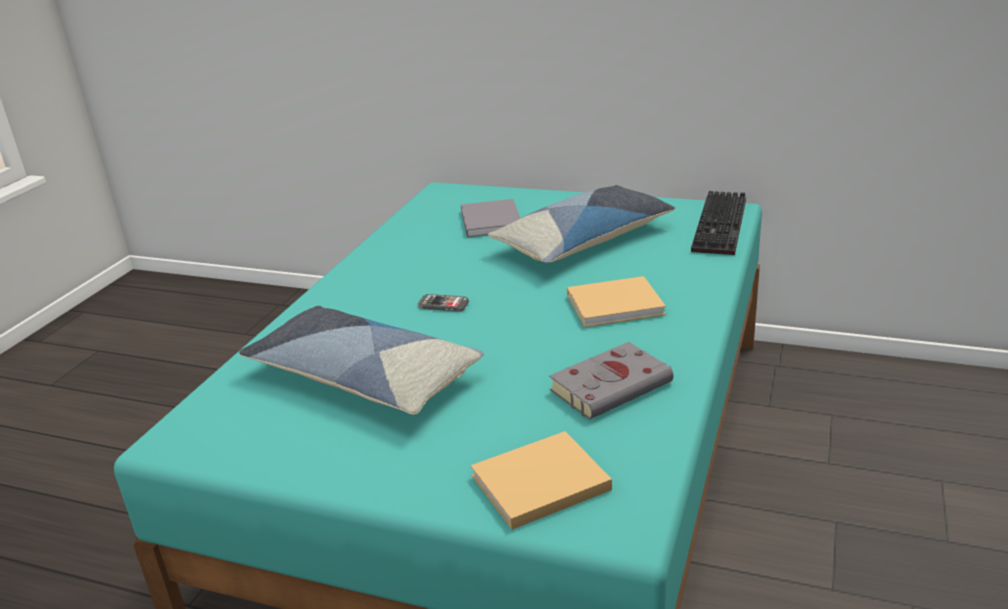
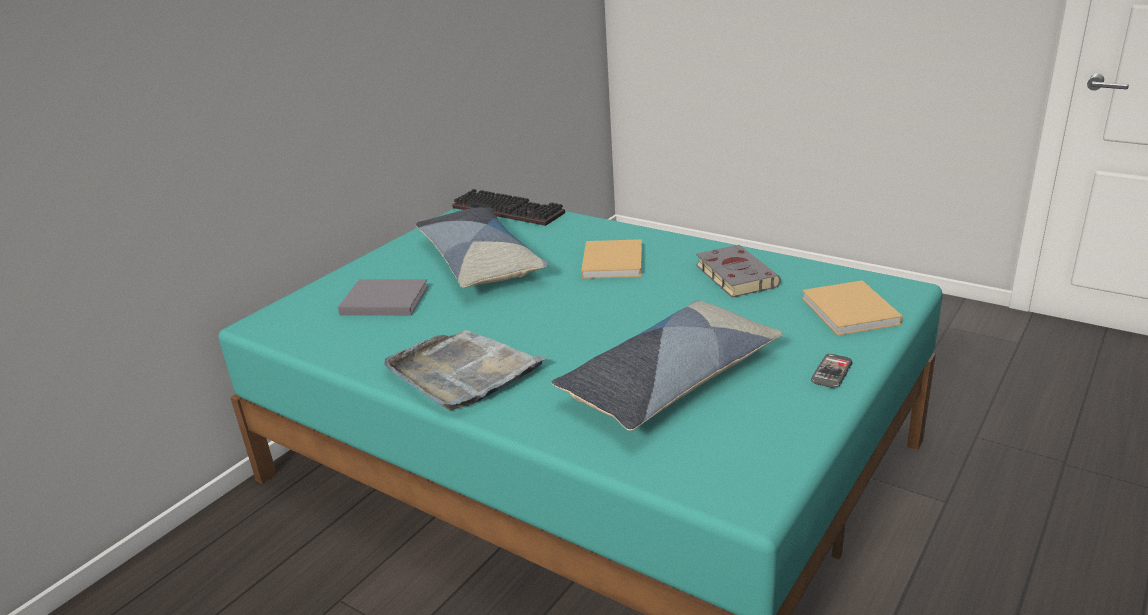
camera: 75 degrees left, 0 degrees up
phone [418,294,469,312] -> phone moved to [811,354,853,388]
none -> grey tray [384,330,547,410]

